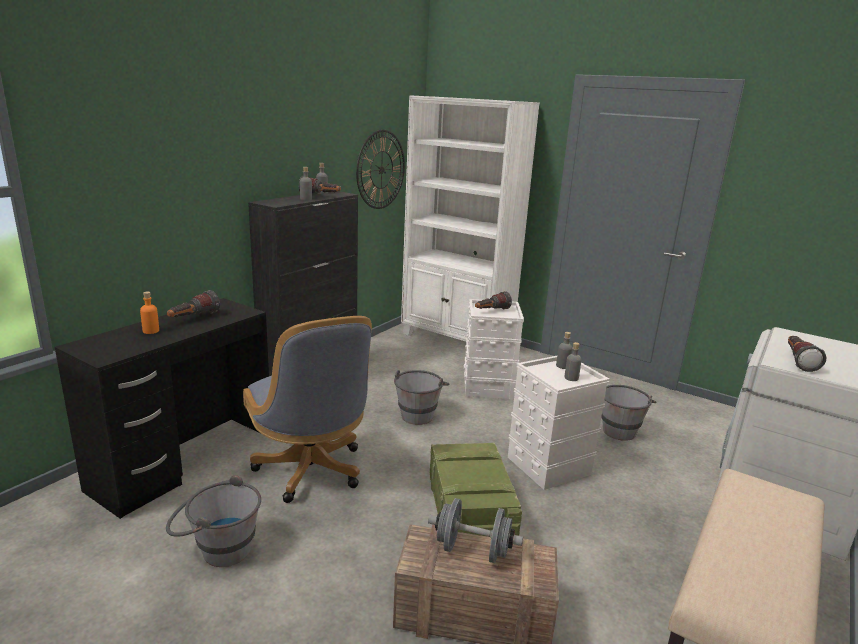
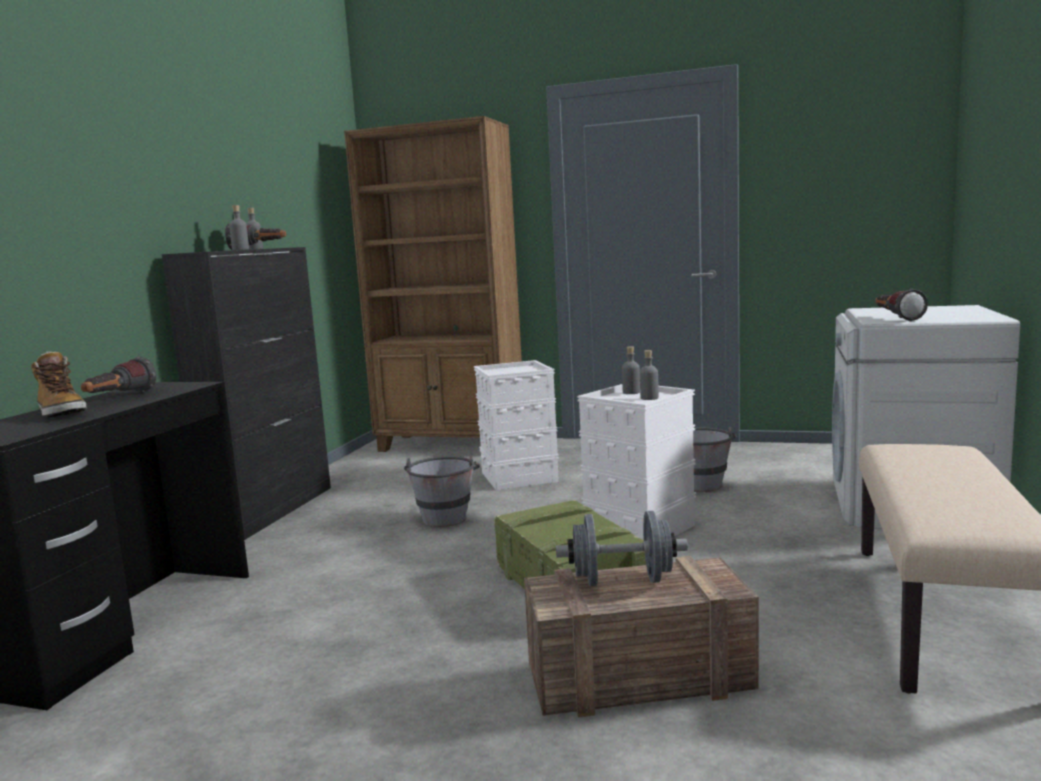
camera: 15 degrees left, 10 degrees down
orange bottle [140,292,159,334] -> boot [31,351,86,417]
grey bucket [166,475,261,567] -> none
blue office chair [243,316,372,503] -> none
wall clock [356,130,405,209] -> none
white bookcase [401,95,540,342] -> brown bookcase [344,116,522,452]
flashlight [475,291,512,309] -> none

